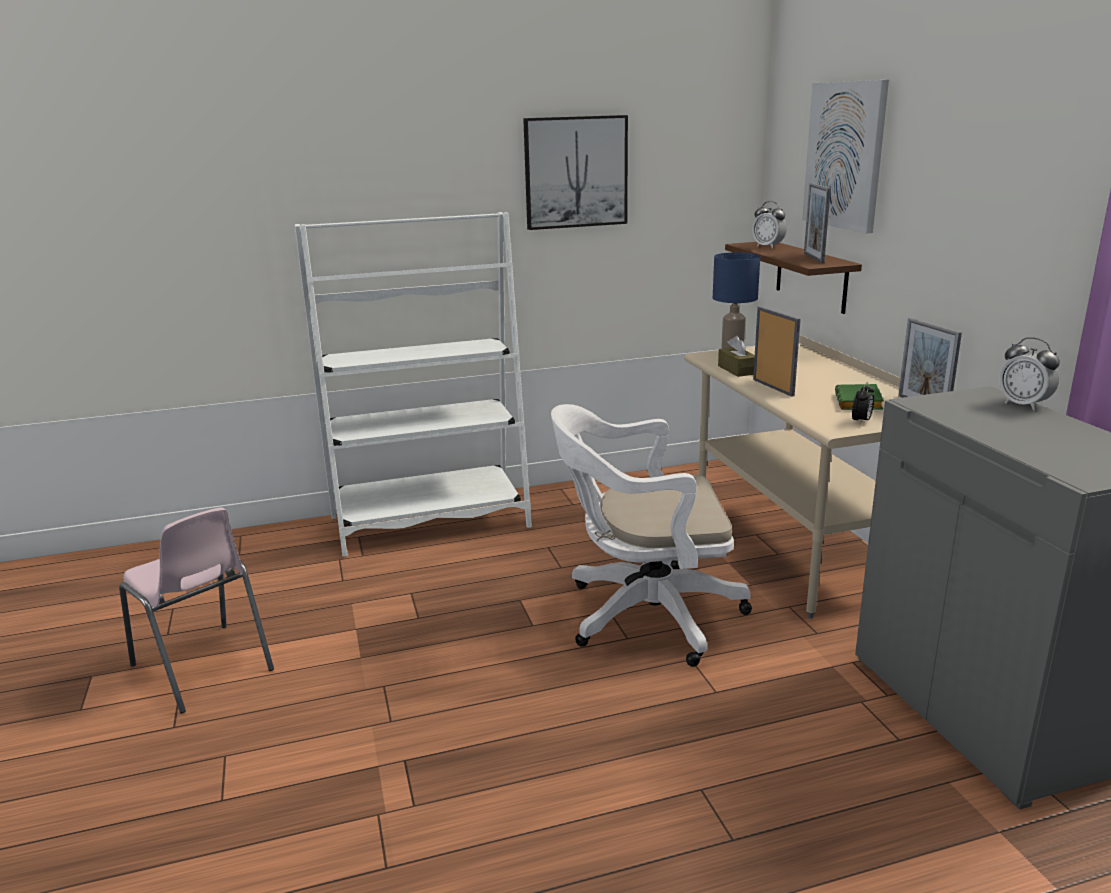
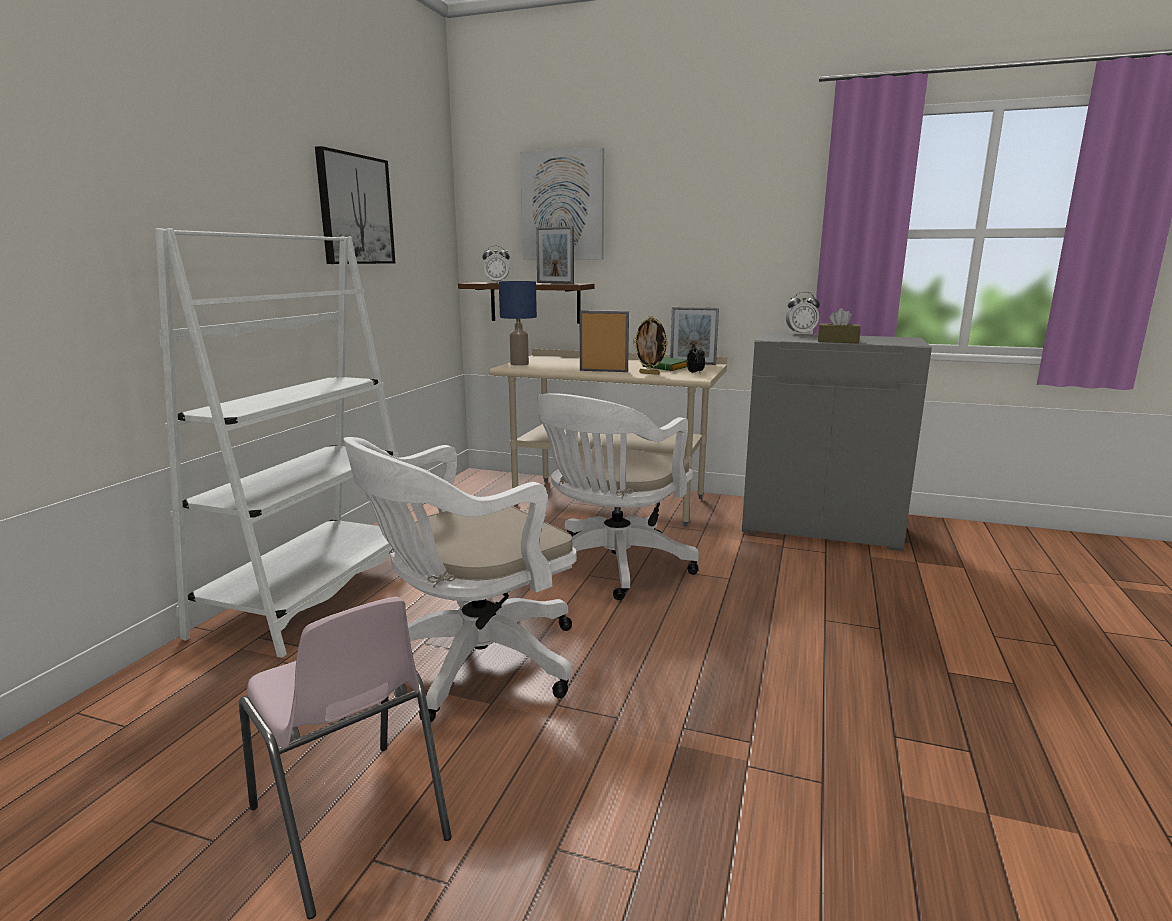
camera: 55 degrees left, 5 degrees down
pink chair [119,507,274,713] -> pink chair turned 60 degrees clockwise [239,597,452,919]
brown tissue box [718,336,755,377] -> brown tissue box moved to [818,308,861,343]
none -> white office chair [344,437,577,722]
none -> picture frame [633,316,668,375]

